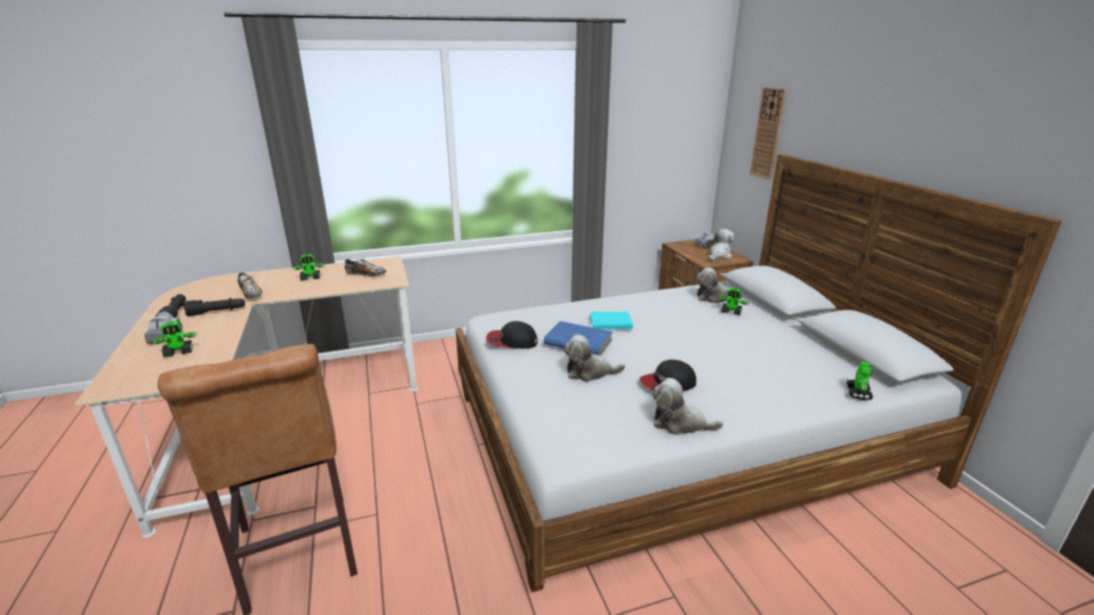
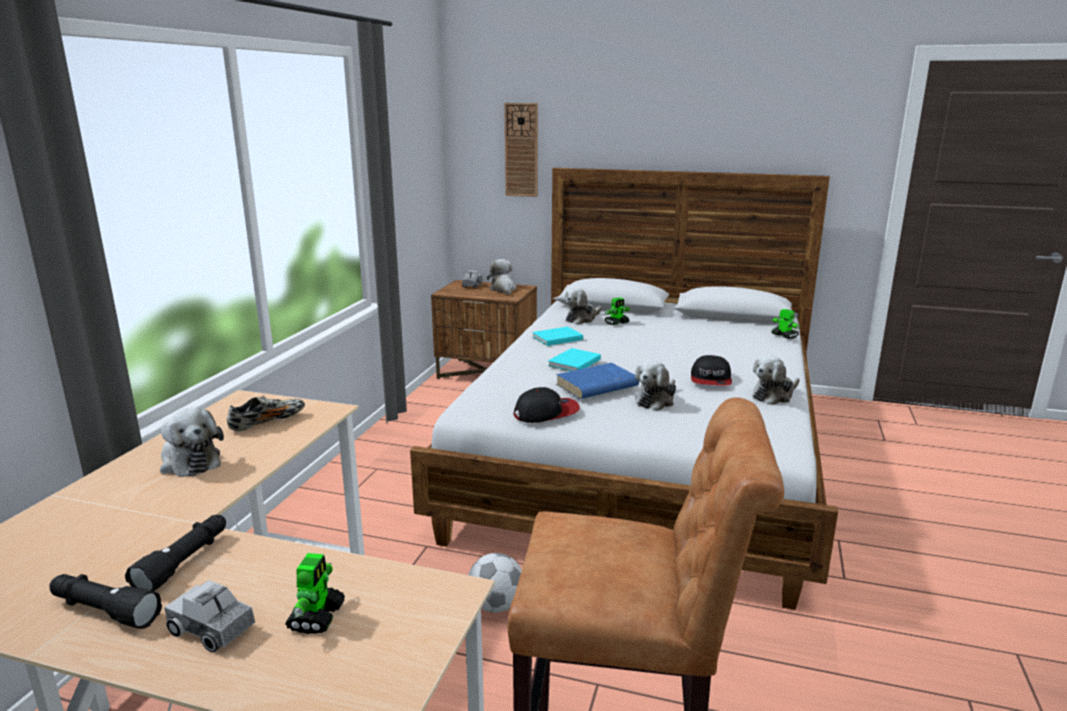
camera: 55 degrees left, 5 degrees down
shoe [238,272,262,298] -> none
toy robot [293,254,325,280] -> plush toy [160,408,224,477]
cap [486,321,538,349] -> cap turned 150 degrees counterclockwise [514,387,580,423]
none -> football [468,553,522,613]
none -> turquoise book [532,327,583,346]

